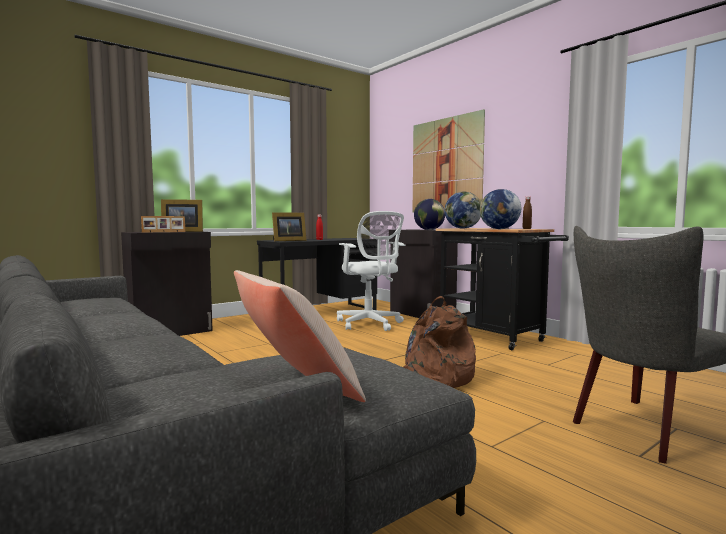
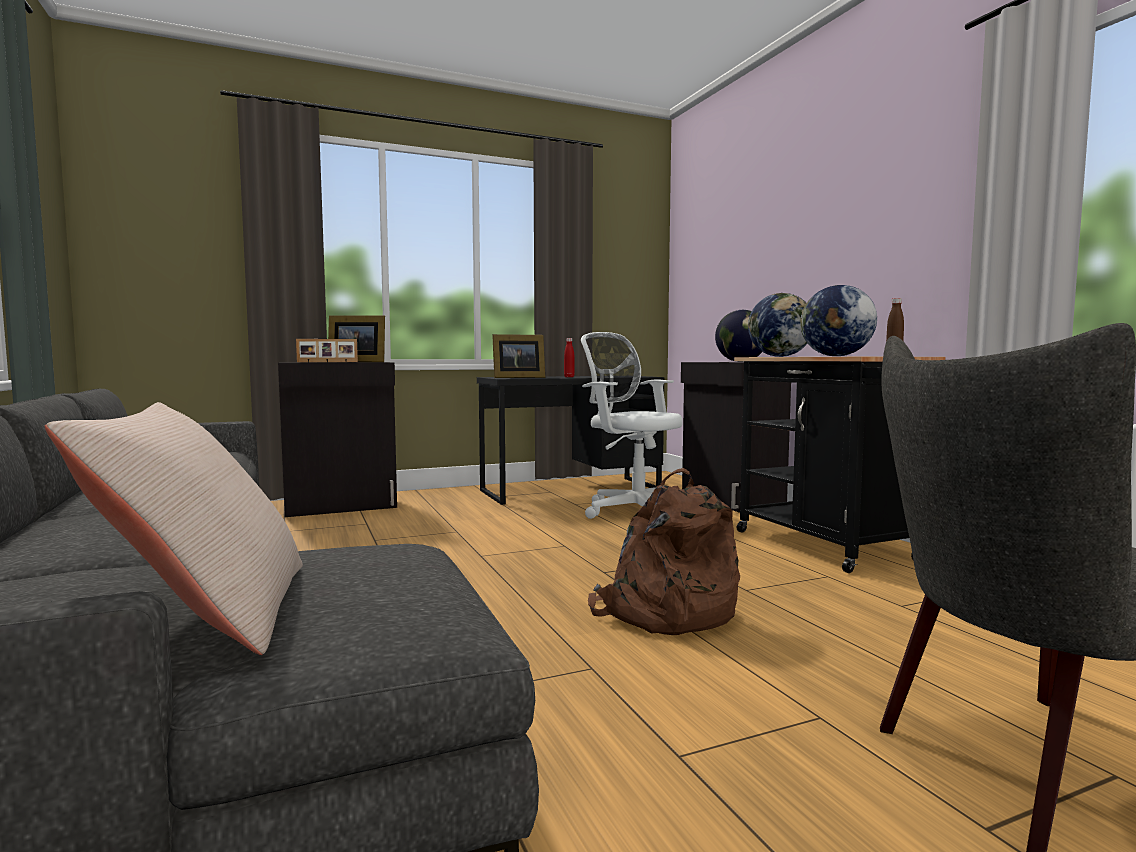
camera: 15 degrees right, 0 degrees up
white office chair [337,211,405,331] -> white office chair turned 150 degrees clockwise [581,332,683,519]
picture [412,109,485,213] -> none

